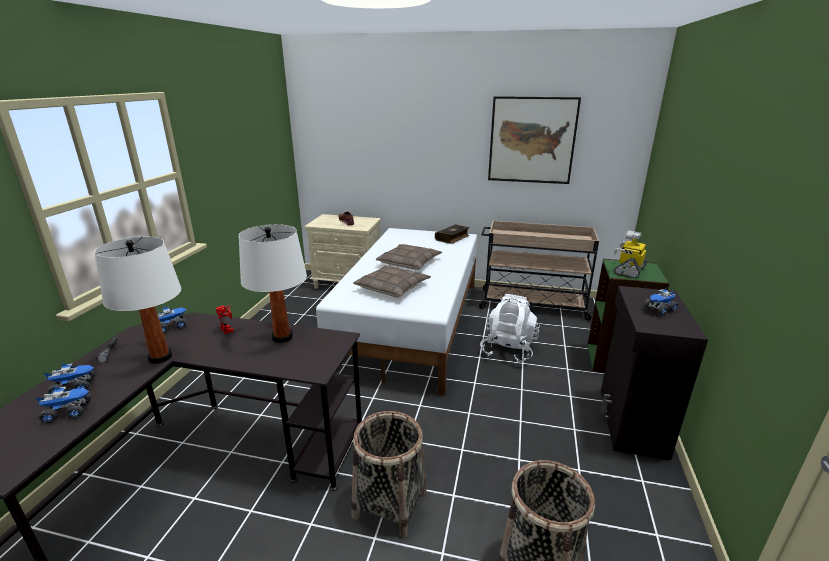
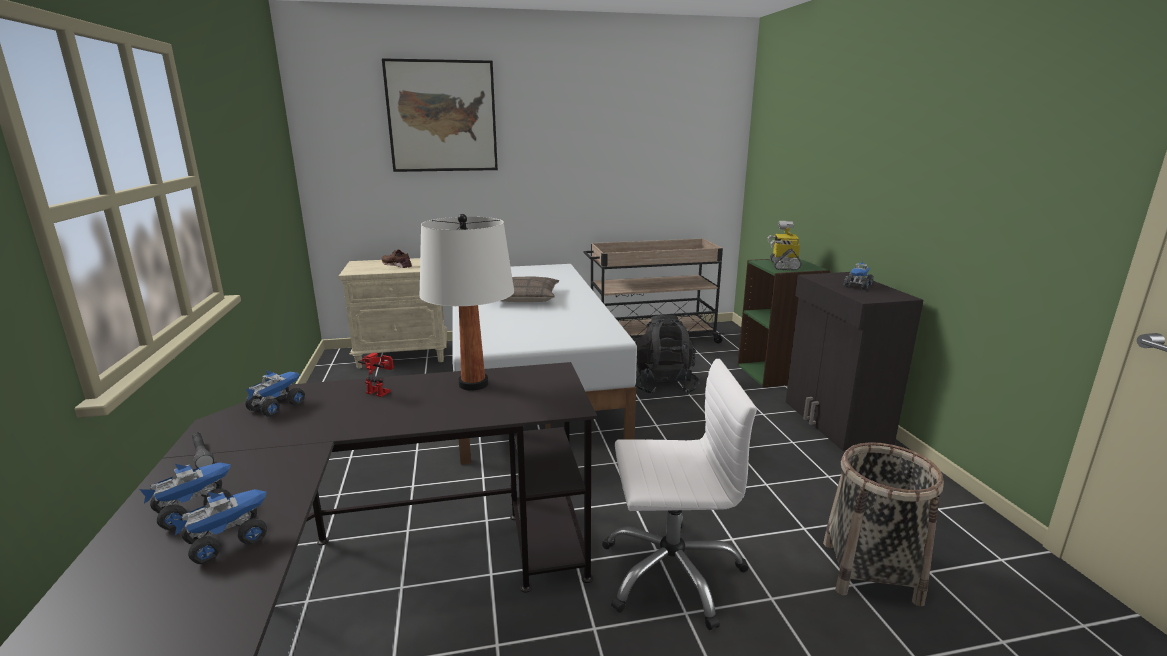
camera: 25 degrees left, 5 degrees down
white table lamp [94,237,181,364] -> none
basket [351,411,427,537] -> white office chair [602,359,757,630]
pillow [353,265,431,298] -> none
book [435,224,469,244] -> none
white backpack [480,294,540,363] -> black backpack [636,315,700,395]
picture [488,96,581,184] -> picture moved to [382,58,498,172]

